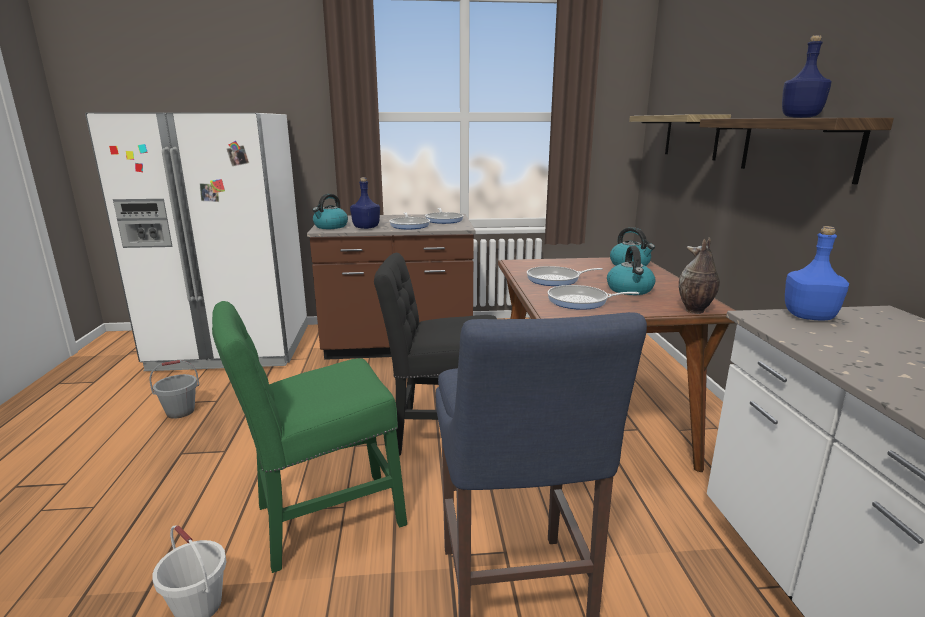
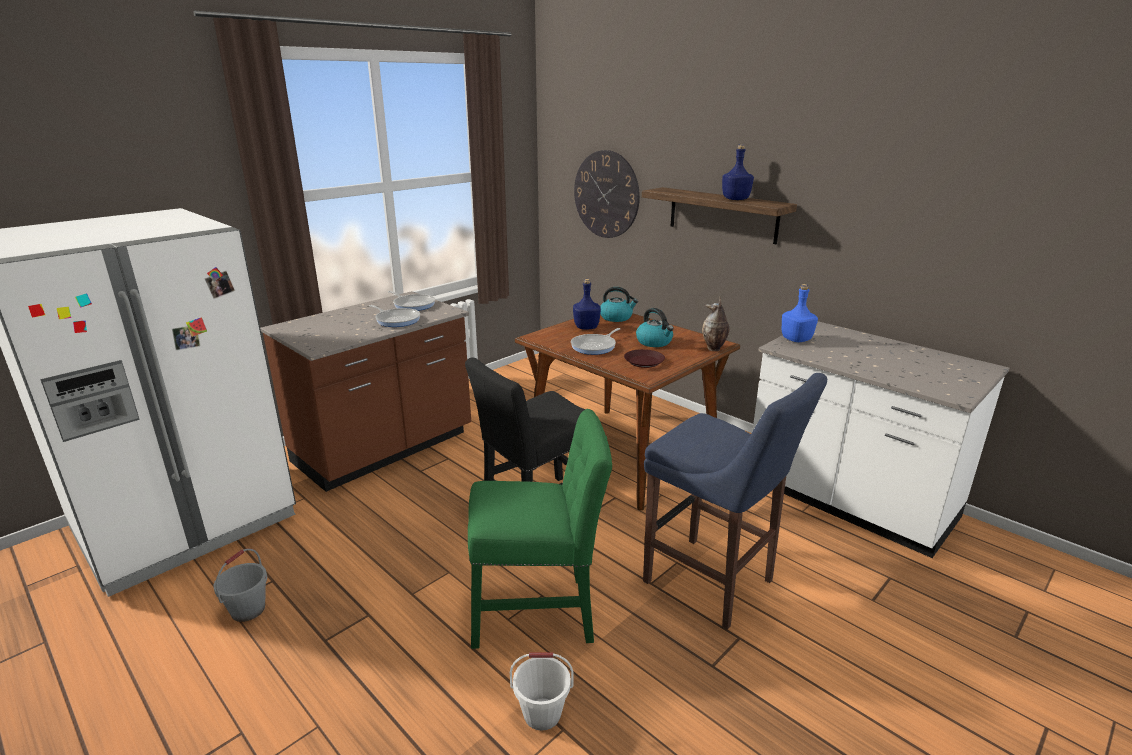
camera: 40 degrees left, 5 degrees up
green chair [212,301,407,573] -> green chair turned 120 degrees counterclockwise [468,409,612,649]
kettle [312,194,348,229] -> none
blue bottle [350,177,380,229] -> blue bottle moved to [573,279,601,330]
frying pan [548,285,639,310] -> brown plate [624,349,665,368]
shelf [629,115,731,160] -> wall clock [574,150,640,238]

